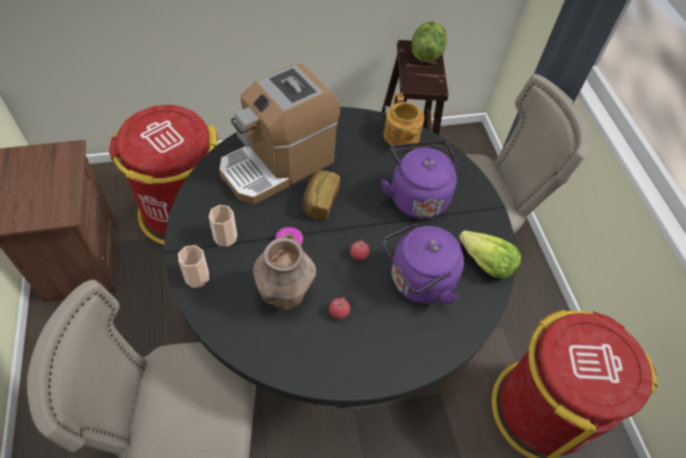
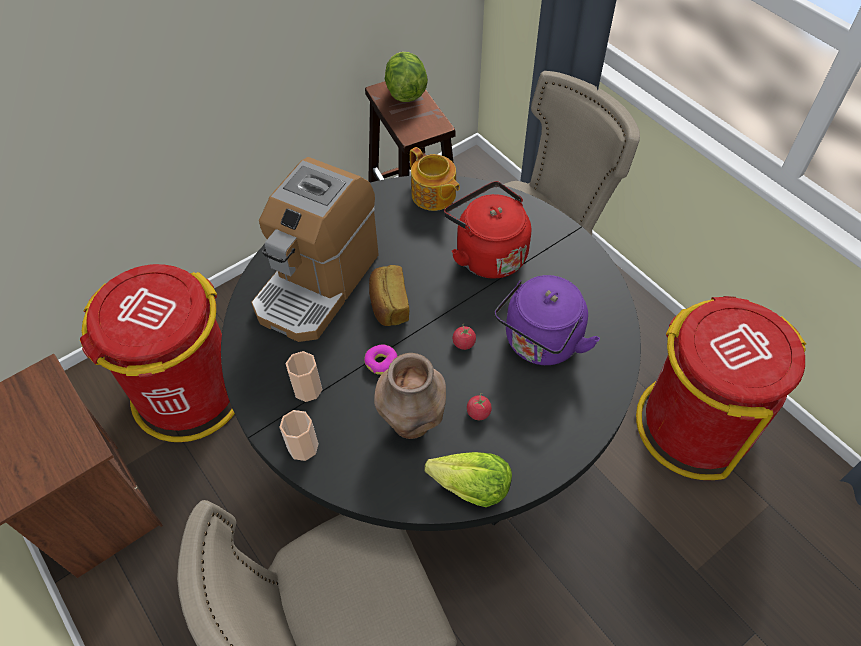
camera: 20 degrees left, 0 degrees up
purple kettle [381,141,457,219] -> red kettle [444,181,531,279]
lettuce [459,230,521,278] -> lettuce moved to [425,452,512,507]

